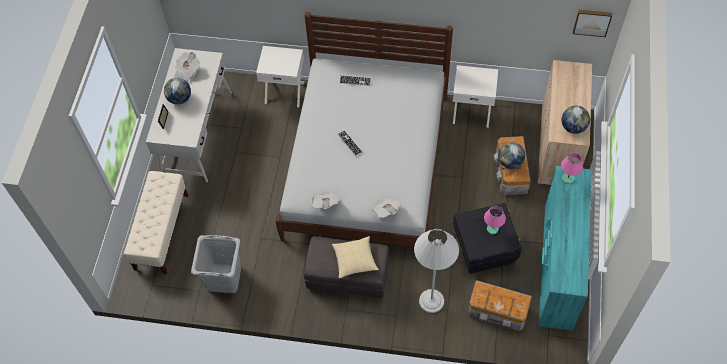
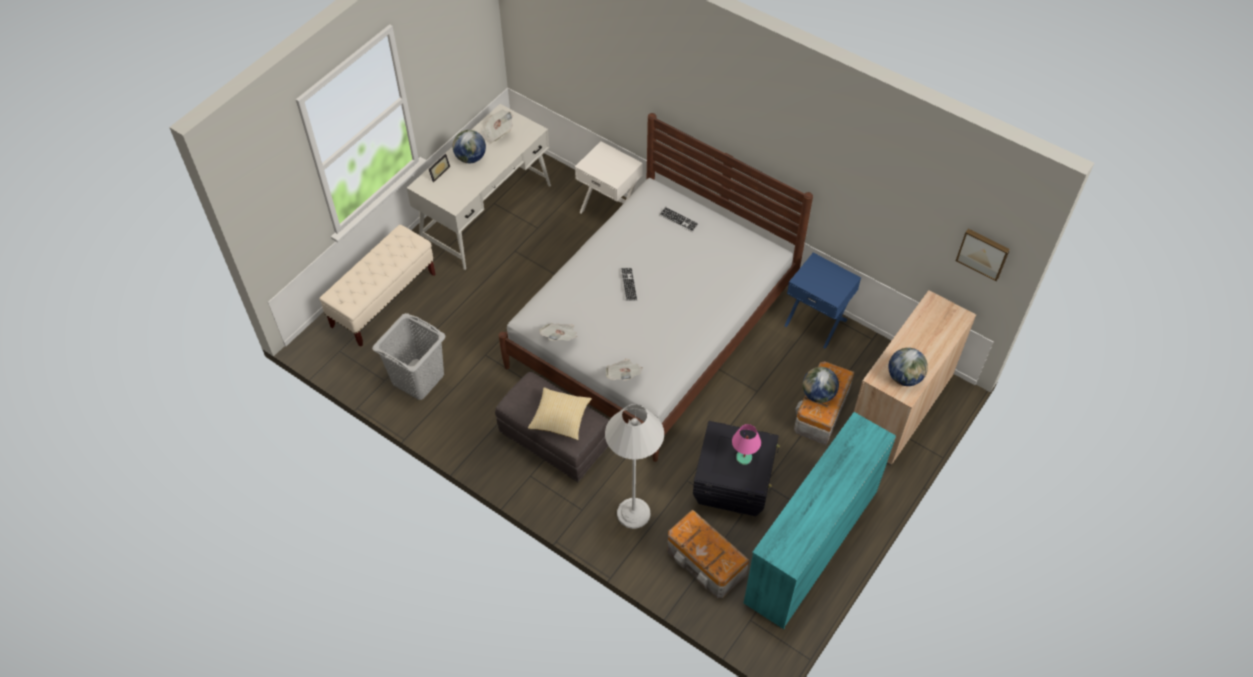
camera: 25 degrees right, 5 degrees down
white nightstand [453,65,498,128] -> blue nightstand [784,253,861,348]
pink table lamp [561,153,583,184] -> none

